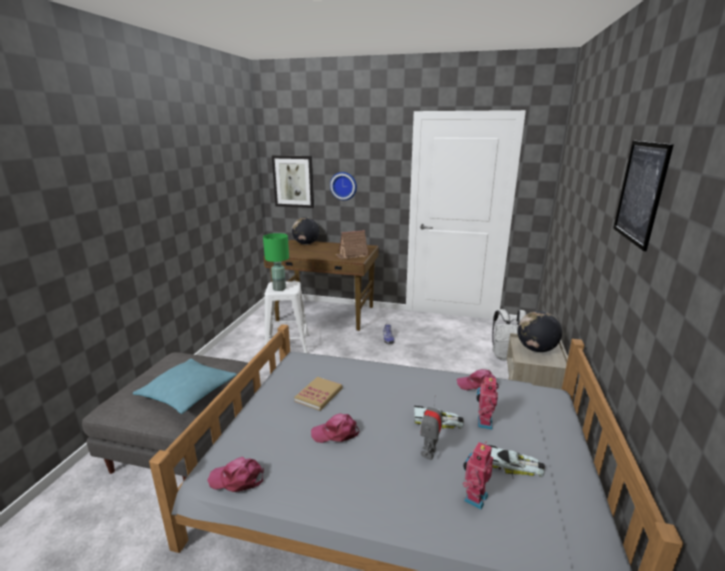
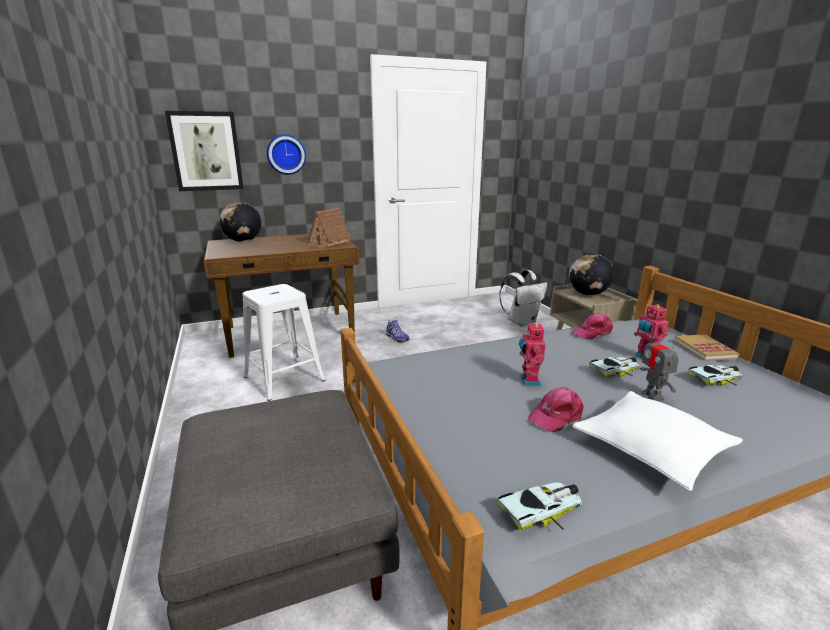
camera: 35 degrees left, 0 degrees up
turquoise pillow [133,359,237,414] -> none
pink cap [207,457,264,492] -> toy car [497,483,582,530]
green table lamp [263,233,289,291] -> none
book [294,377,342,411] -> book moved to [674,334,739,361]
toy robot [463,442,493,510] -> toy robot moved to [519,321,546,386]
picture [613,141,674,251] -> none
none -> white pillow [572,391,743,491]

